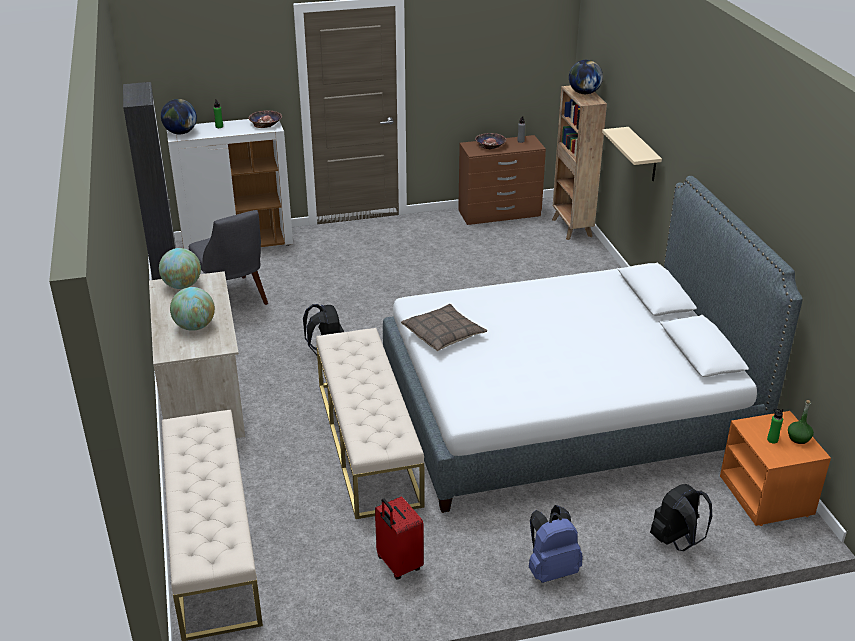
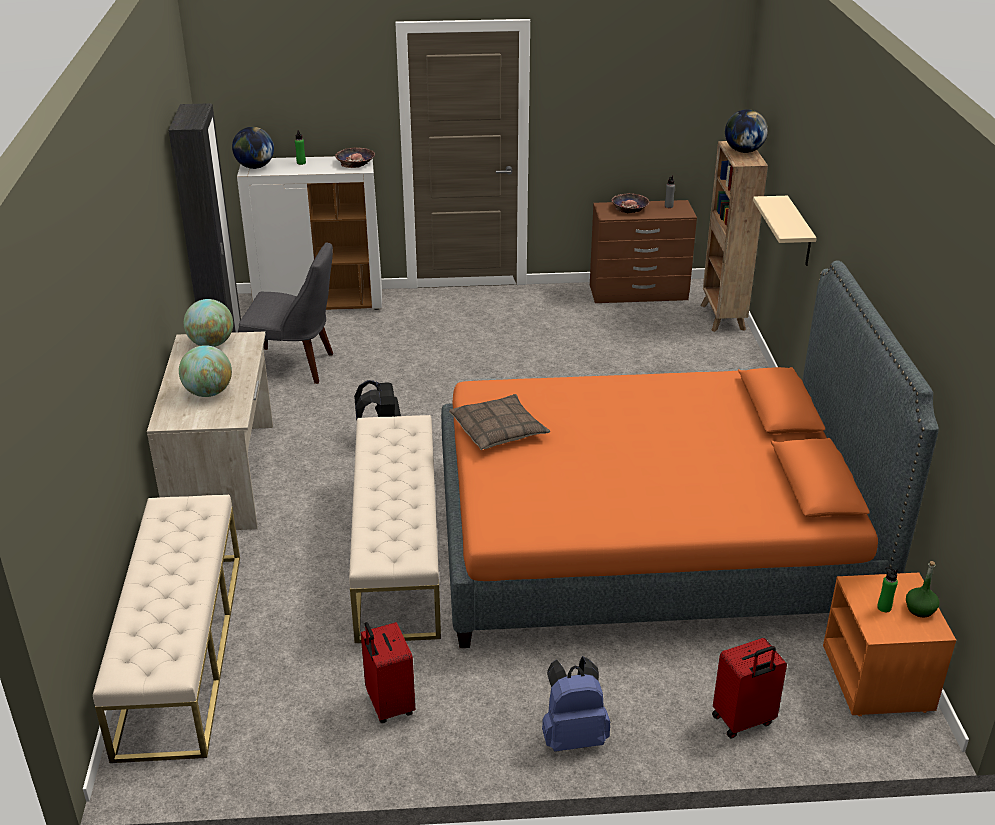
camera: 10 degrees right, 0 degrees up
grey chair [189,210,268,305] -> grey chair turned 60 degrees counterclockwise [239,243,333,384]
white bed [383,176,803,513] -> orange bed [441,260,939,648]
black backpack [650,484,712,551] -> red suitcase [712,638,787,739]

